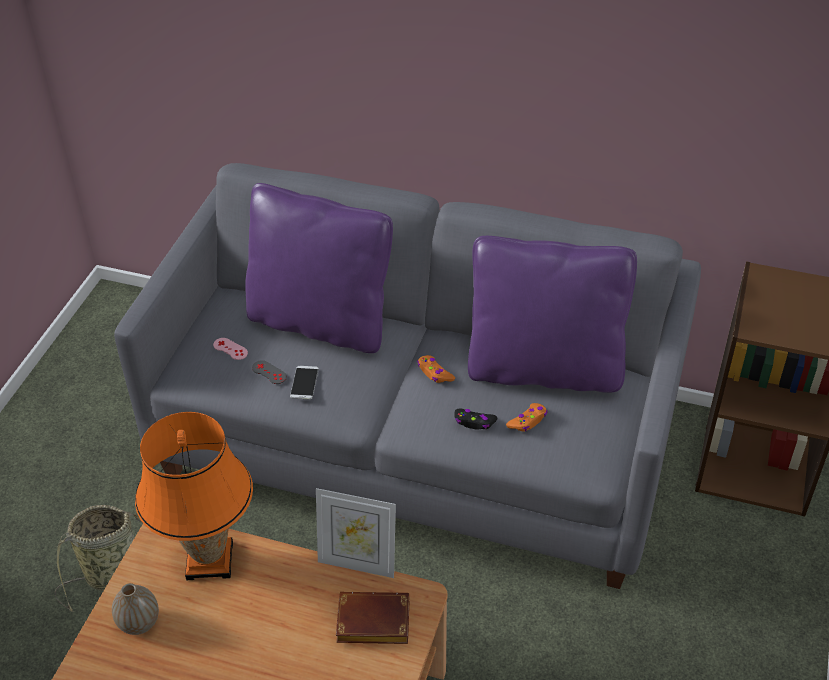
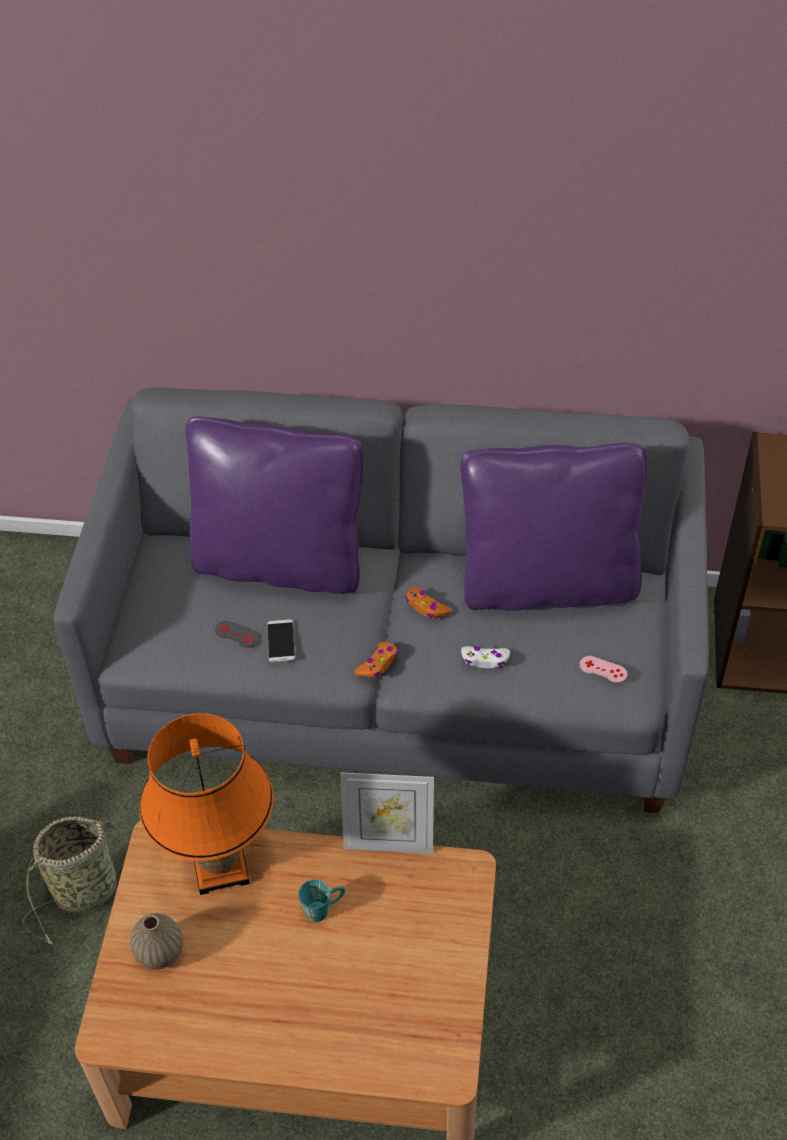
camera: 10 degrees left, 5 degrees up
pink game controller [213,338,248,360] -> pink game controller moved to [580,656,627,683]
brown book [336,592,410,644] -> none
black game controller [454,409,498,430] -> white game controller [461,646,510,668]
orange game controller [506,403,547,432] -> orange game controller moved to [354,642,398,678]
none -> turquoise mug [298,879,345,922]

